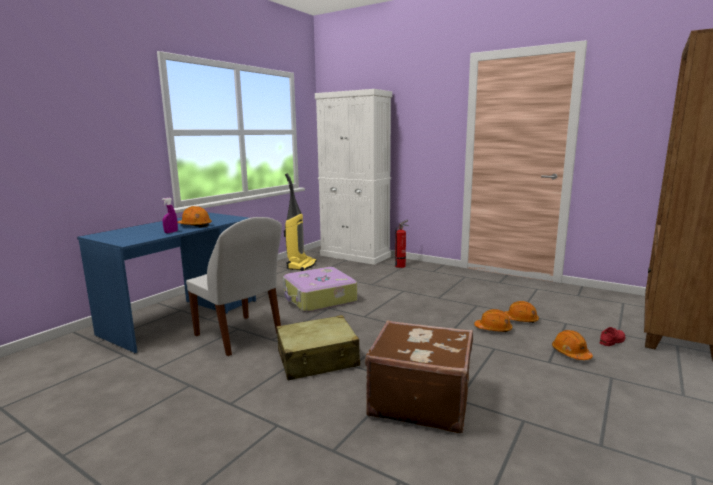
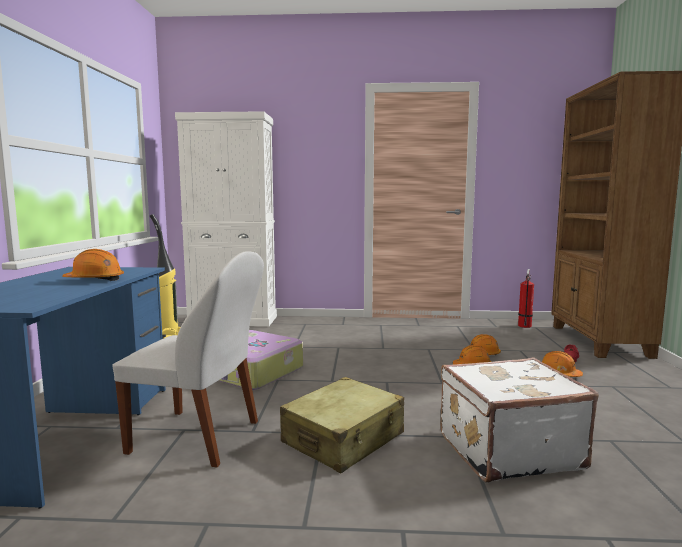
camera: 30 degrees left, 5 degrees down
purple spray bottle [162,198,178,233] -> none
brown suitcase [365,320,473,433] -> white suitcase [440,358,599,483]
fire extinguisher [395,220,408,268] -> fire extinguisher moved to [518,269,534,328]

